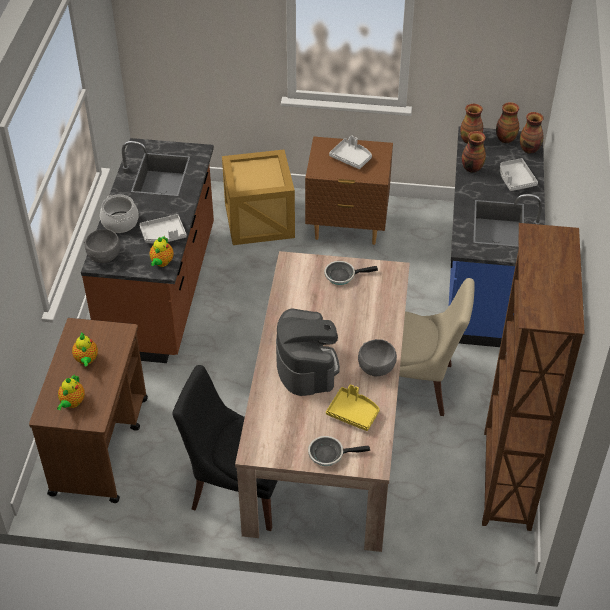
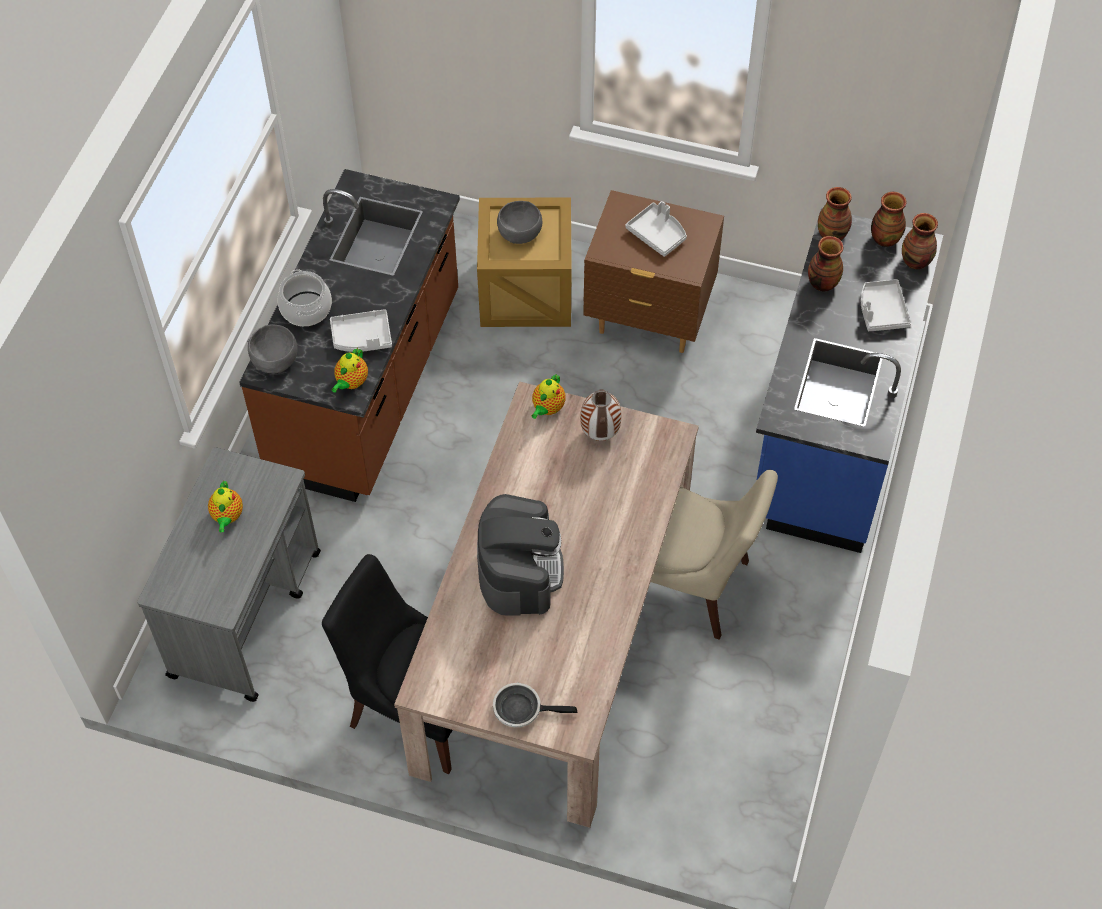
camera: 10 degrees right, 10 degrees up
brown cart [29,318,148,503] -> grey cart [137,447,321,702]
teapot [57,375,85,410] -> teapot moved to [532,373,566,419]
frying pan [324,261,378,285] -> vase [580,389,621,441]
yellow tray [326,385,380,431] -> none
grey bowl [358,339,397,376] -> grey bowl moved to [497,201,542,244]
brown bookcase [482,223,585,531] -> none

